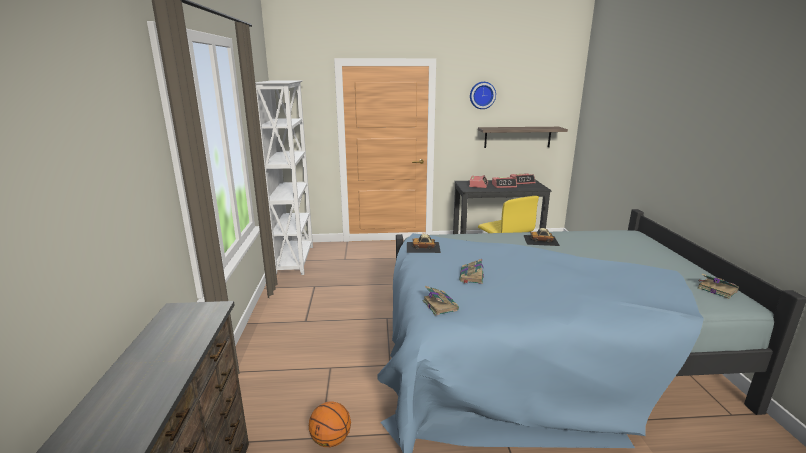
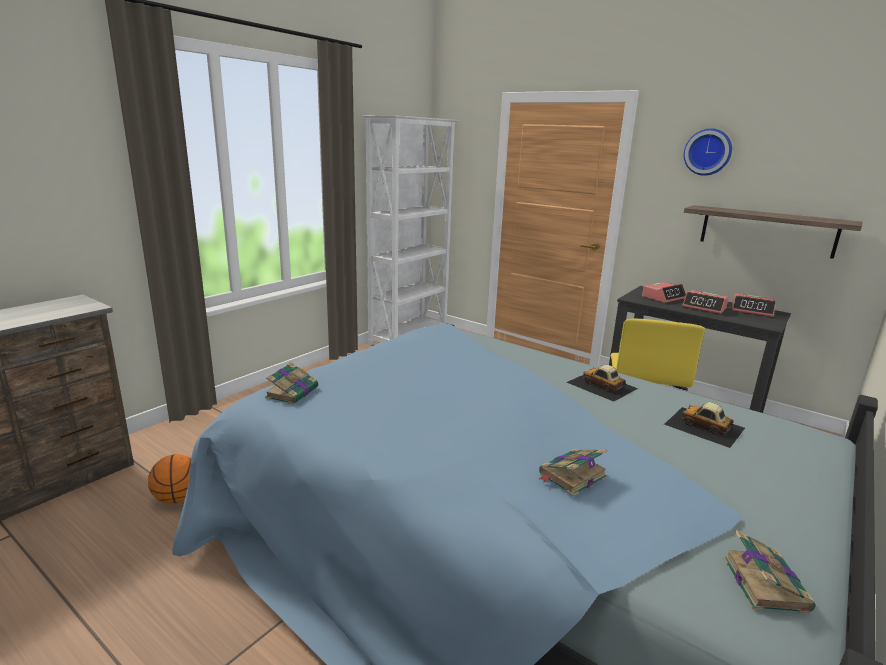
camera: 40 degrees right, 0 degrees up
toy car [407,234,441,253] -> toy car moved to [664,402,745,448]
book [459,259,484,284] -> book moved to [539,449,607,496]

